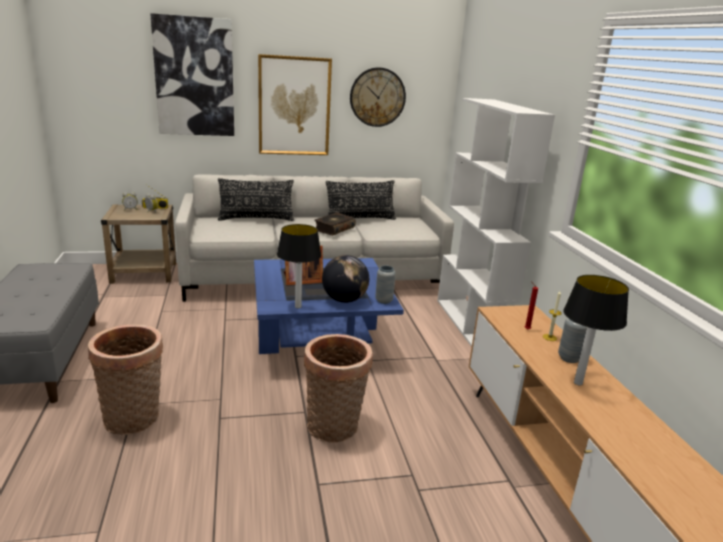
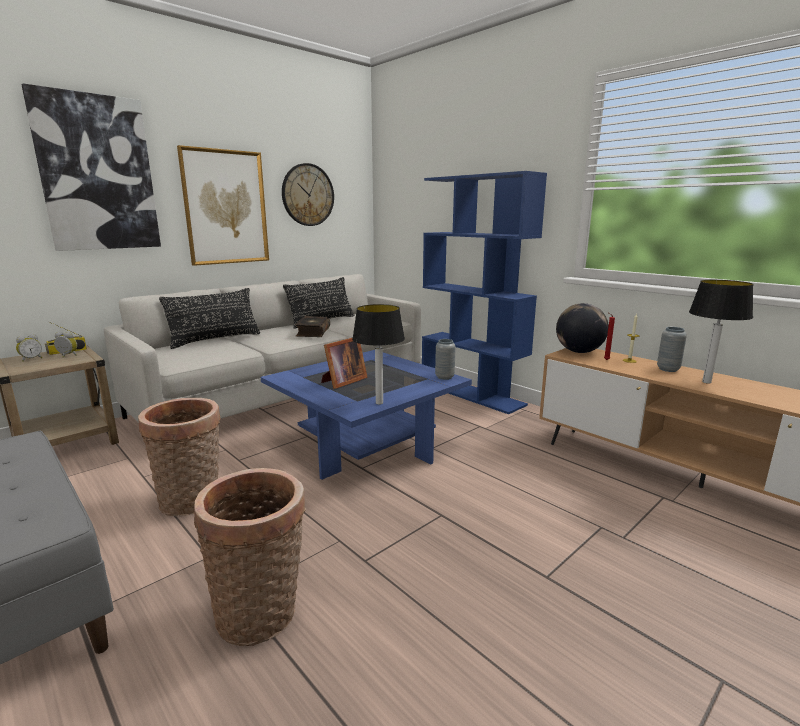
camera: 30 degrees left, 5 degrees down
basket [304,334,373,443] -> basket moved to [138,398,220,516]
globe [322,255,369,303] -> globe moved to [556,303,609,353]
white bookcase [437,98,555,347] -> blue bookcase [422,171,547,414]

